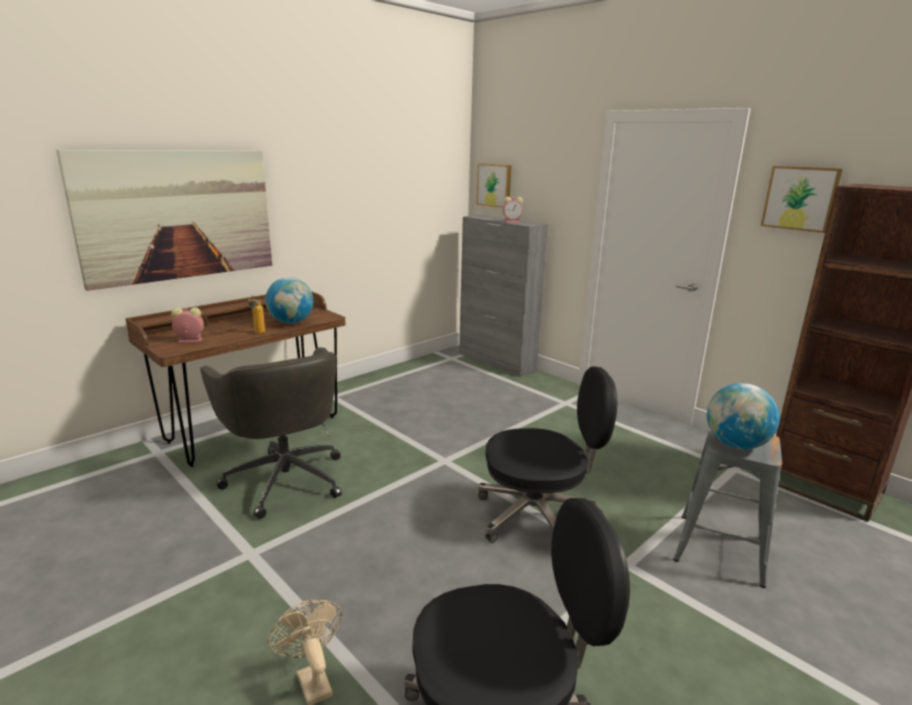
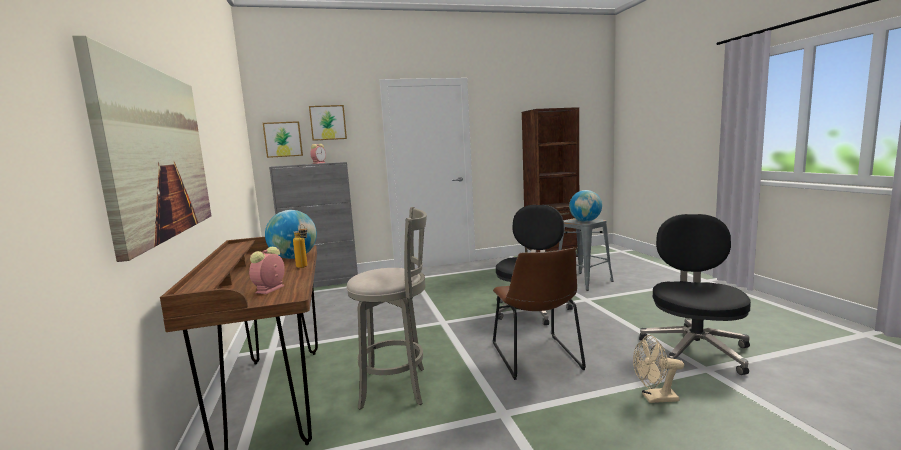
camera: 60 degrees left, 10 degrees down
grey office chair [200,347,342,519] -> grey stool [346,207,427,409]
picture [761,166,843,233] -> picture moved to [309,105,347,141]
none -> brown chair [493,248,586,380]

